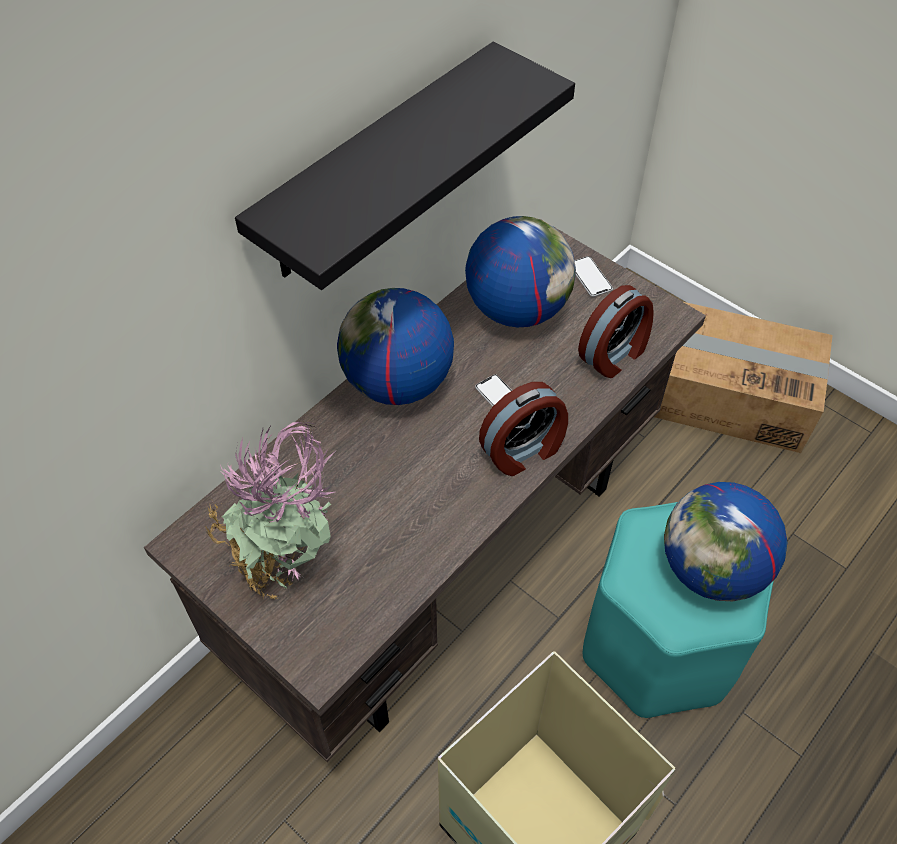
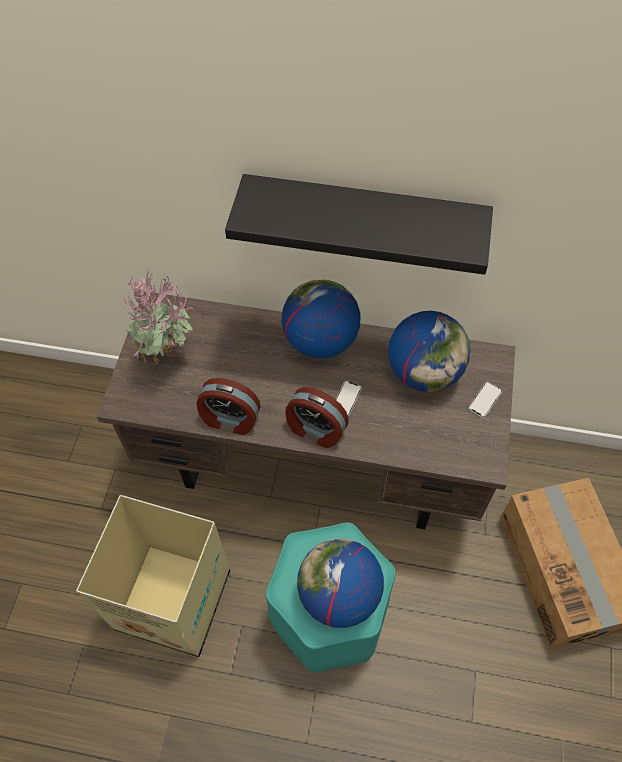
camera: 60 degrees right, 5 degrees up
alarm clock [578,285,654,378] -> alarm clock moved to [197,378,260,435]

